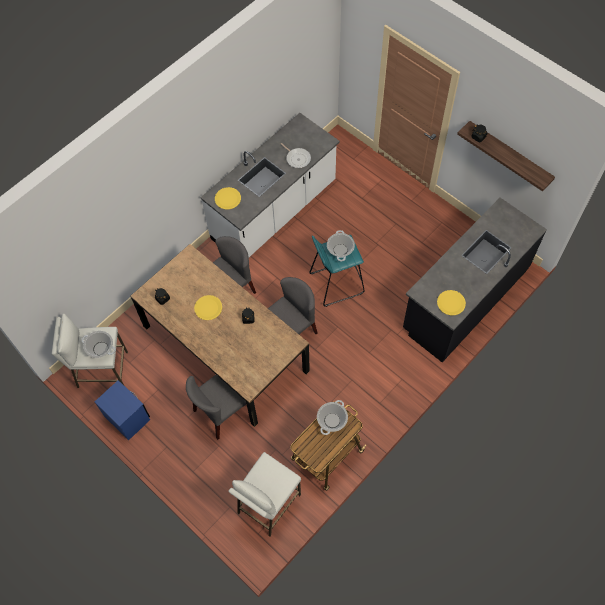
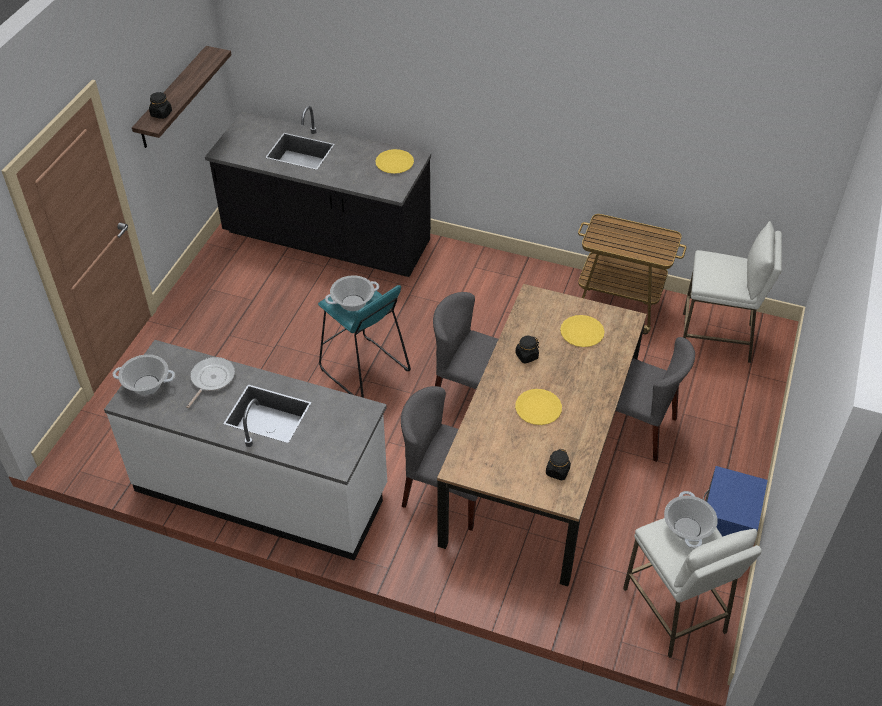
camera: 115 degrees left, 15 degrees down
yellow plate [215,187,241,209] -> yellow plate moved to [560,315,605,347]
cooking pot [317,400,348,435] -> cooking pot moved to [113,354,175,395]

